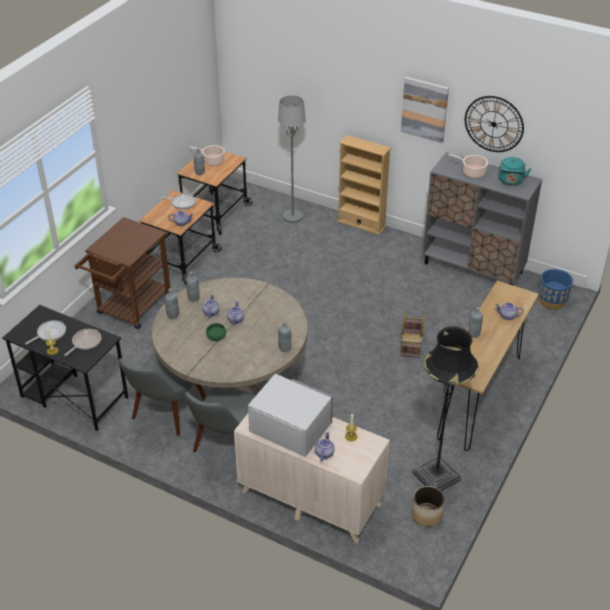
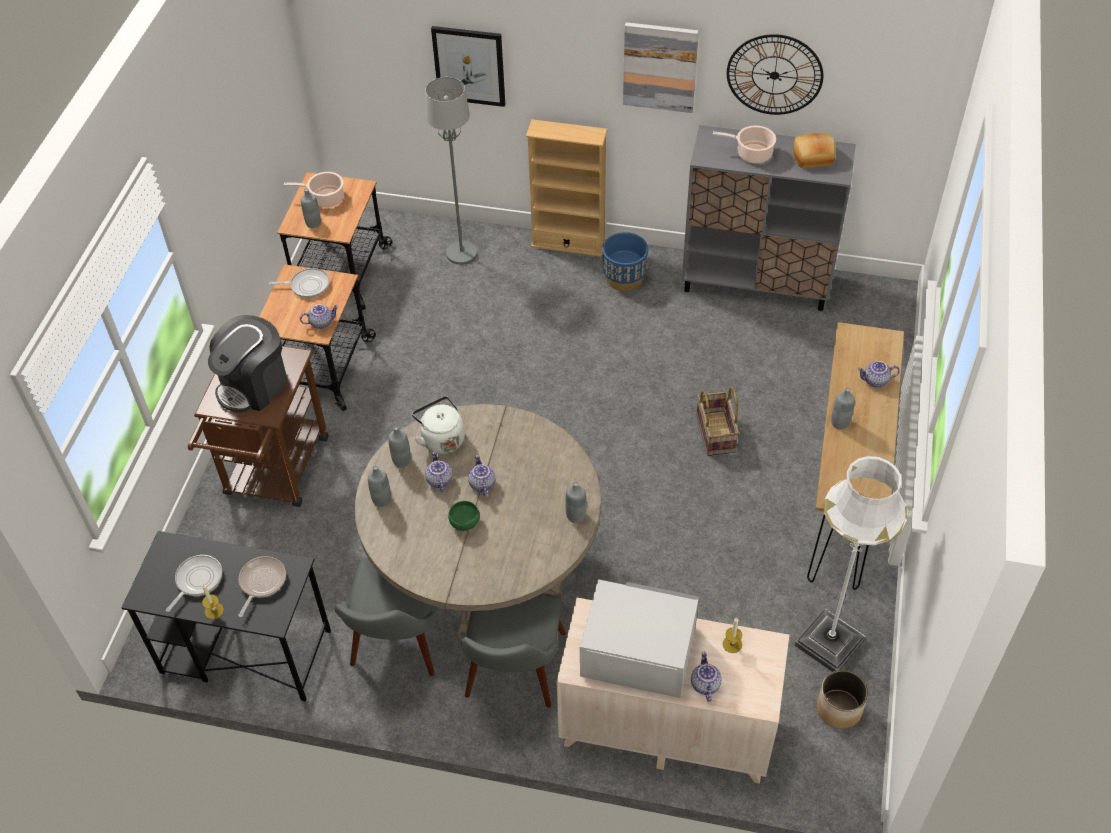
camera: 15 degrees left, 10 degrees up
black floor lamp [413,327,479,491] -> white floor lamp [794,456,907,672]
turquoise kettle [498,157,531,185] -> bread [793,133,835,168]
blue planter [539,269,573,310] -> blue planter moved to [602,232,648,291]
none -> coffee machine [208,315,288,413]
none -> white kettle [412,396,464,454]
none -> picture [431,26,505,107]

